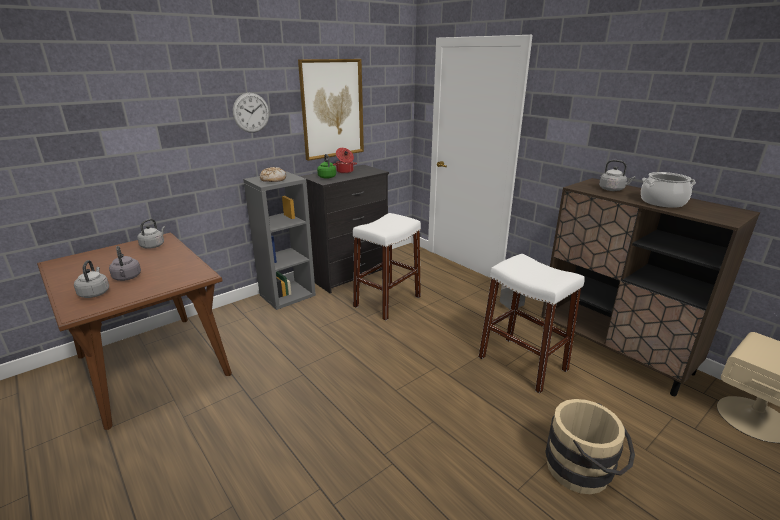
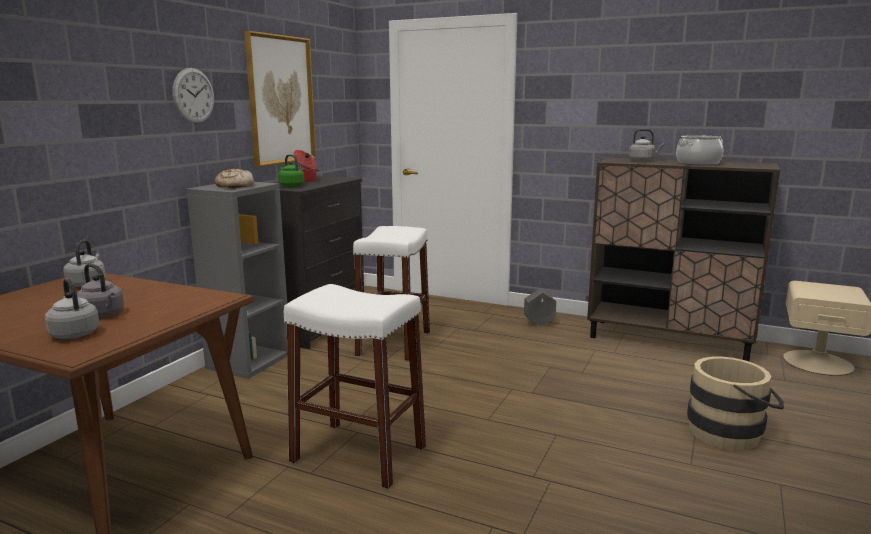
camera: 25 degrees left, 10 degrees down
white stool [479,254,584,394] -> white stool moved to [284,284,426,489]

